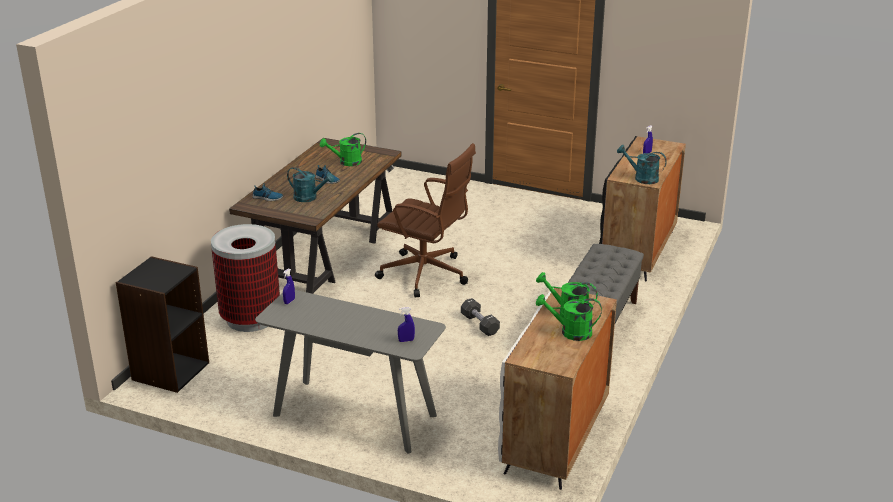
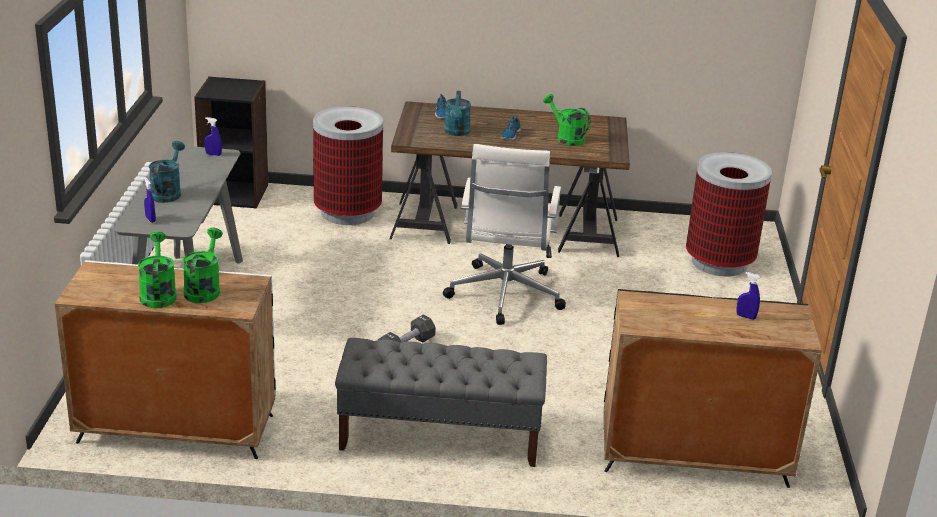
camera: 70 degrees right, 0 degrees up
brown office chair [375,143,476,297] -> white office chair [443,144,566,325]
turquoise watering can [617,145,667,184] -> turquoise watering can moved to [149,141,185,203]
none -> trash can [686,152,772,276]

